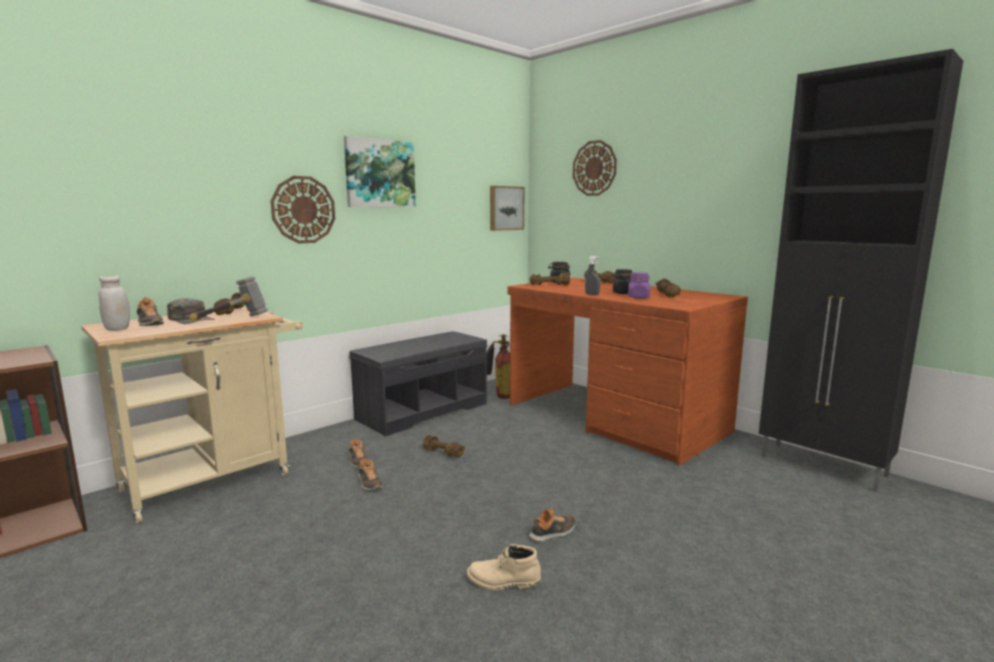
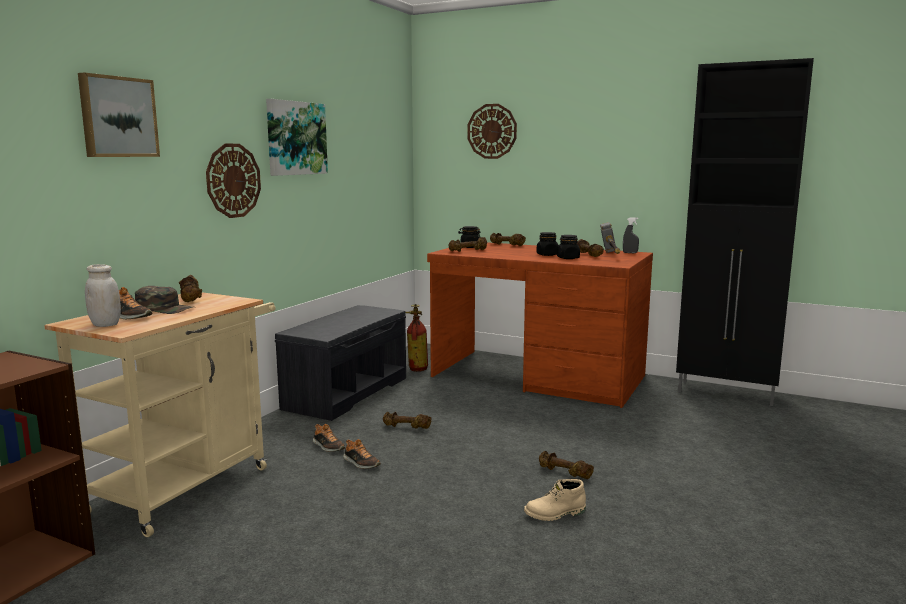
camera: 20 degrees left, 0 degrees up
hammer [190,276,268,320] -> hammer moved to [600,222,620,254]
picture [490,186,525,231] -> picture moved to [78,73,160,157]
shoe [529,508,576,542] -> brown dumbbell [539,451,594,479]
grey spray bottle [585,256,600,295] -> grey spray bottle moved to [623,217,639,253]
purple jar [628,272,650,298] -> black jar [557,235,580,259]

